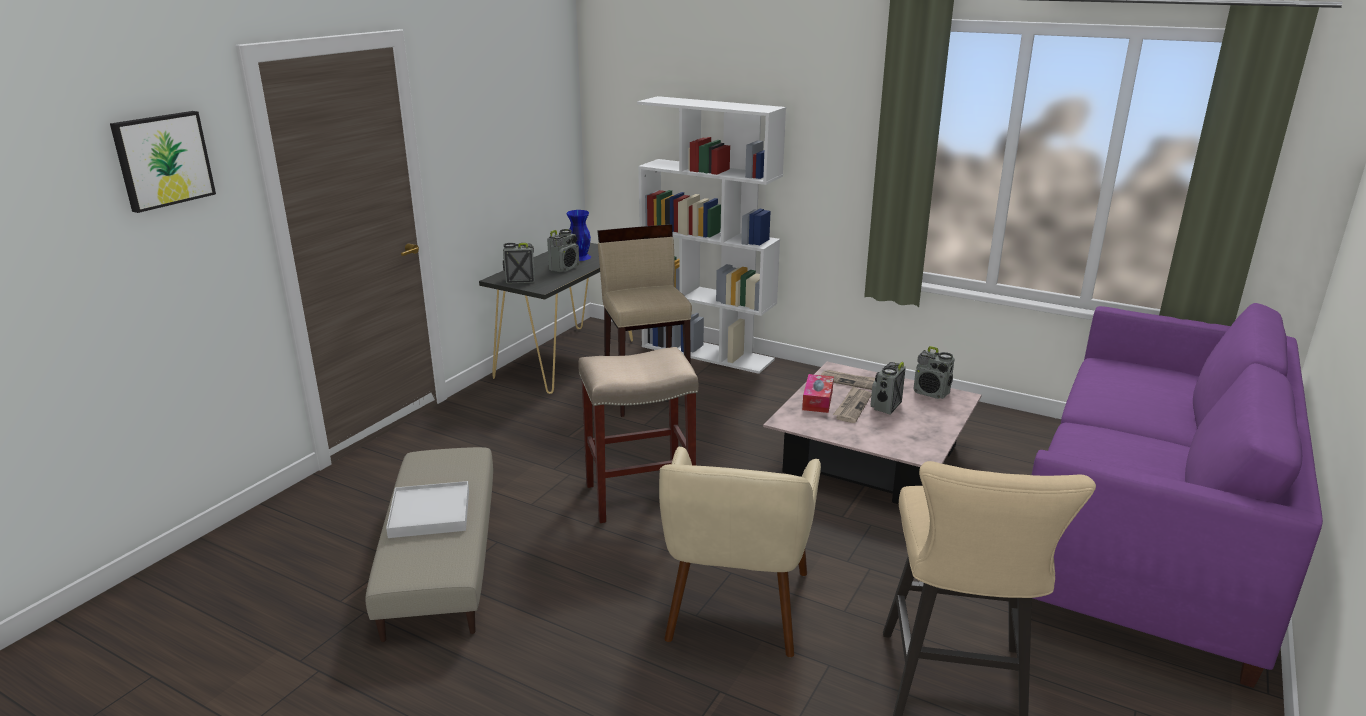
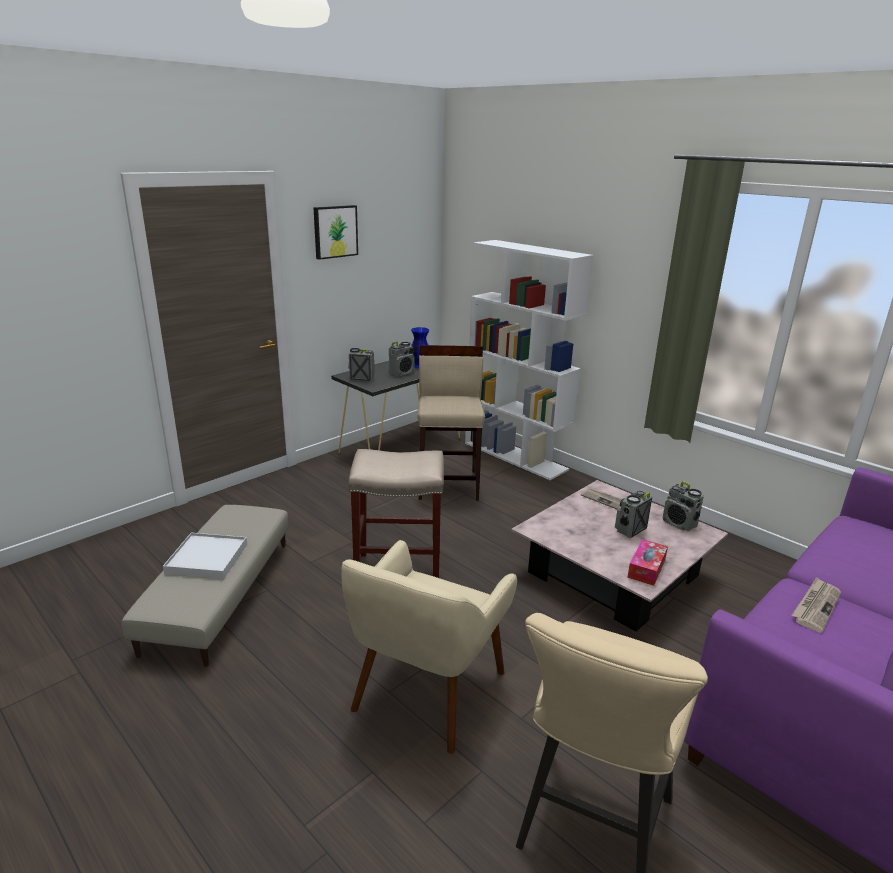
camera: 15 degrees right, 0 degrees up
picture [110,111,216,213] -> picture moved to [313,205,358,260]
tissue box [802,374,834,413] -> tissue box moved to [627,539,668,586]
newspaper [833,386,871,423] -> newspaper moved to [792,577,841,633]

